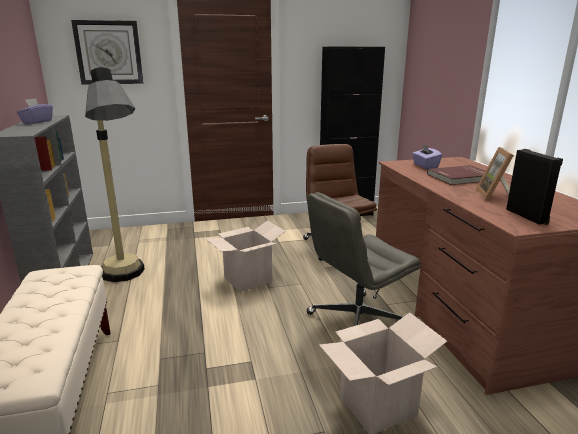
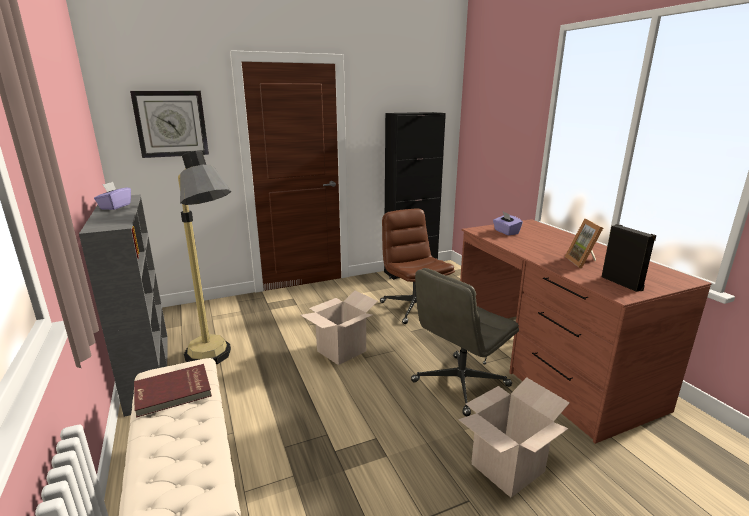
camera: 10 degrees left, 0 degrees up
red book [427,165,486,185] -> red book moved to [134,364,212,418]

